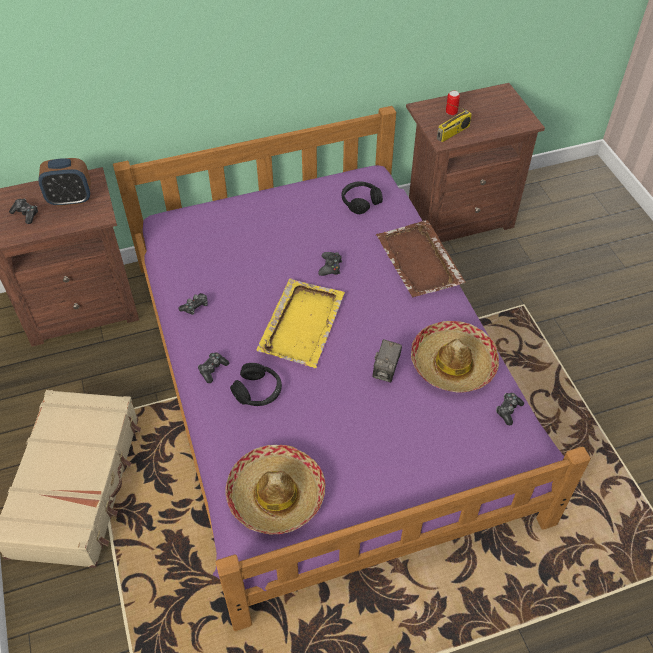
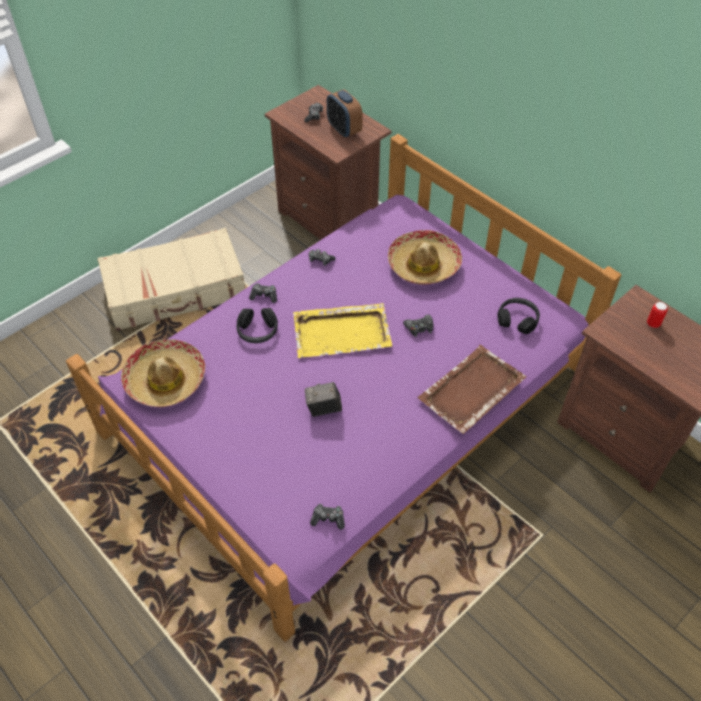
camera: 65 degrees right, 0 degrees up
hat [411,321,499,392] -> hat moved to [388,230,462,285]
radio [437,103,472,142] -> none

